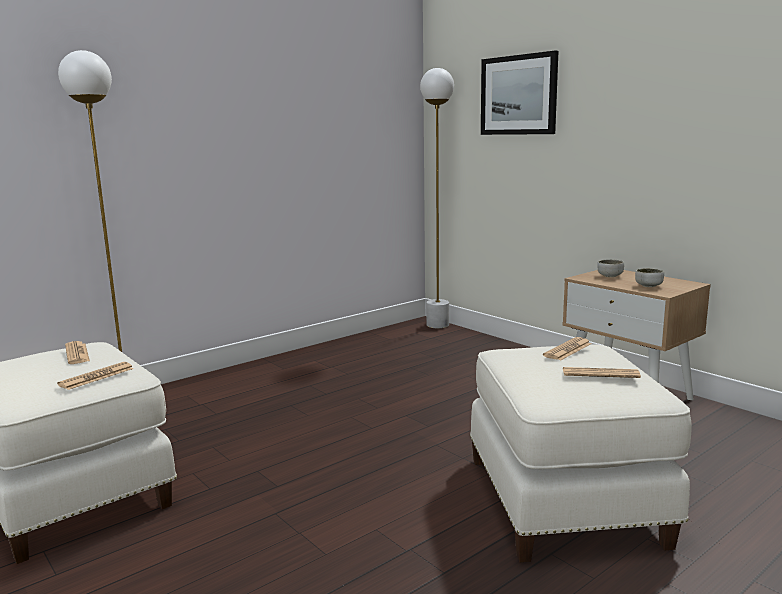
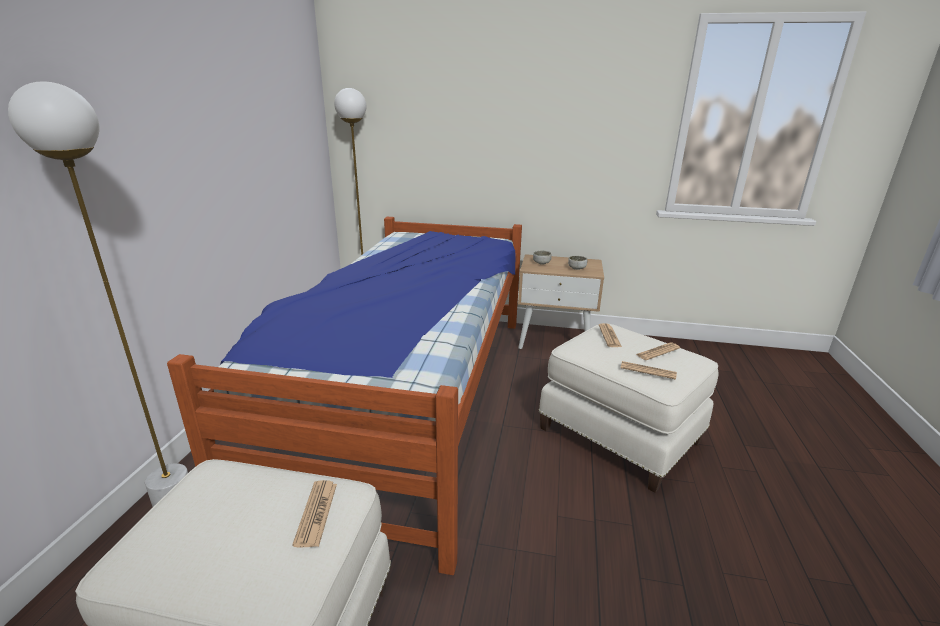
camera: 40 degrees left, 10 degrees up
newspaper [65,341,90,364] -> newspaper moved to [621,361,677,380]
picture [481,50,558,135] -> none
none -> bed [167,217,522,575]

